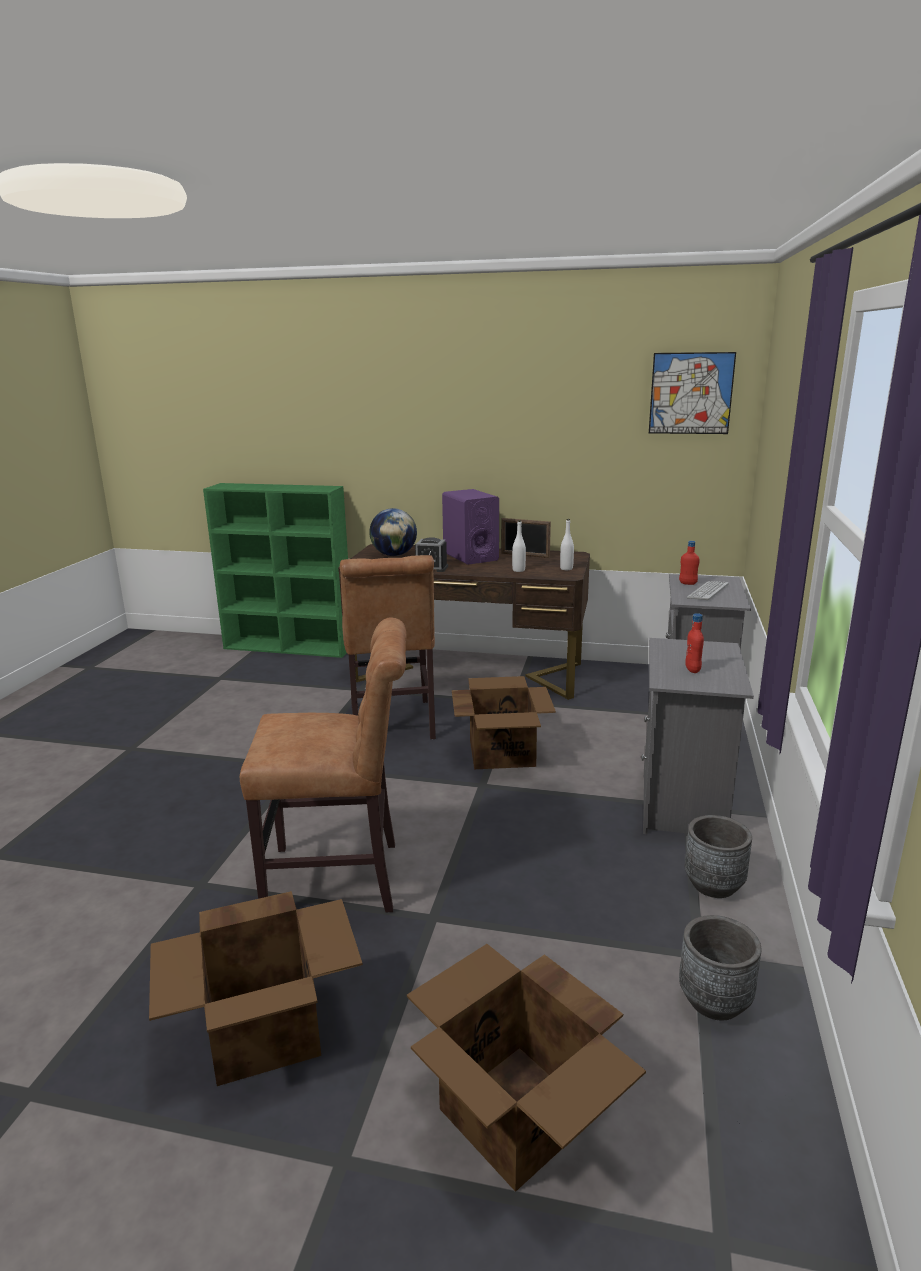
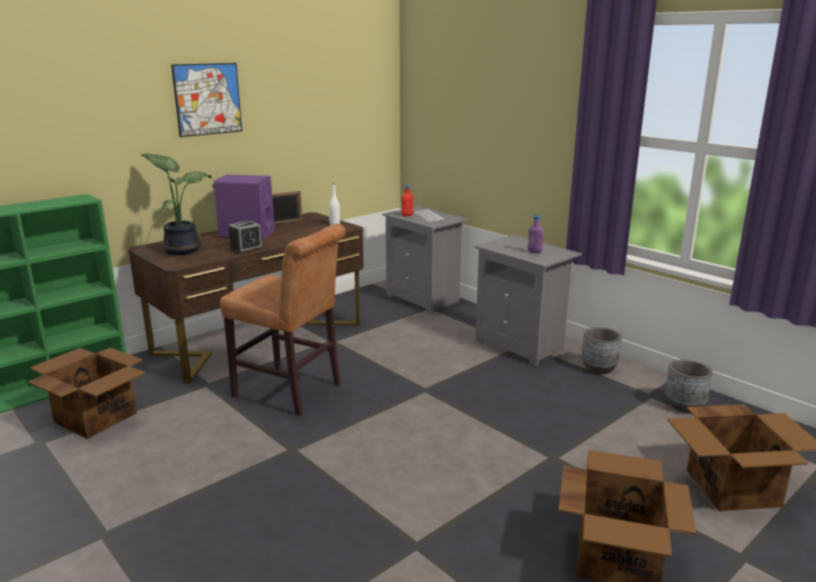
camera: 55 degrees left, 0 degrees up
brown chair [240,617,406,912] -> none
globe [369,508,417,556] -> potted plant [141,153,212,255]
cardboard box [452,676,556,769] -> cardboard box moved to [28,348,146,439]
white bottle [512,520,526,572] -> none
picture [649,352,736,434] -> picture moved to [171,63,242,137]
red bottle [685,613,704,673] -> purple bottle [528,215,544,253]

